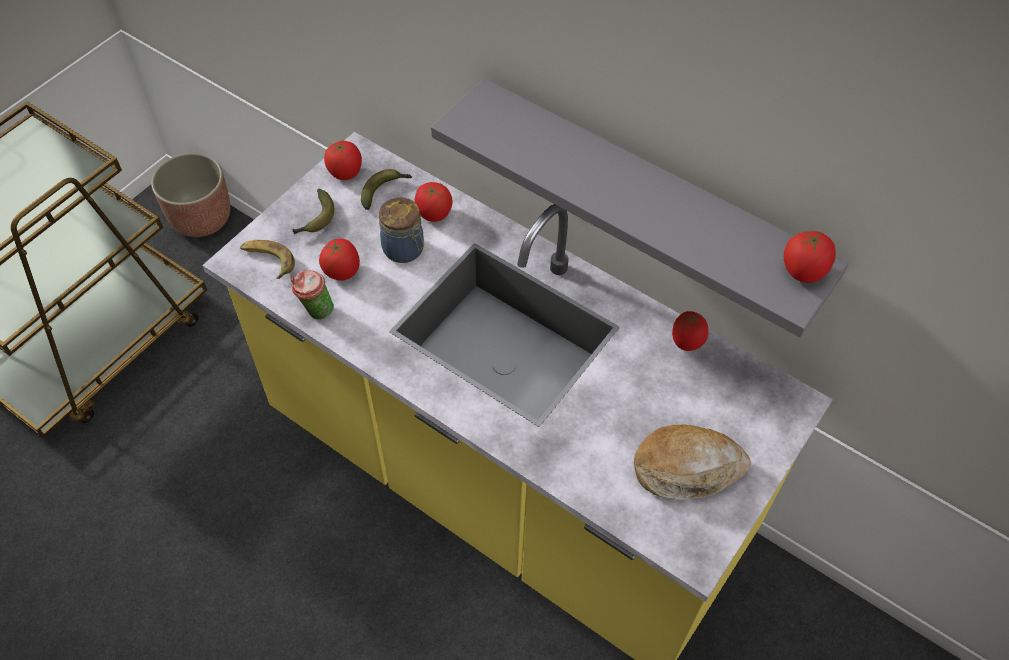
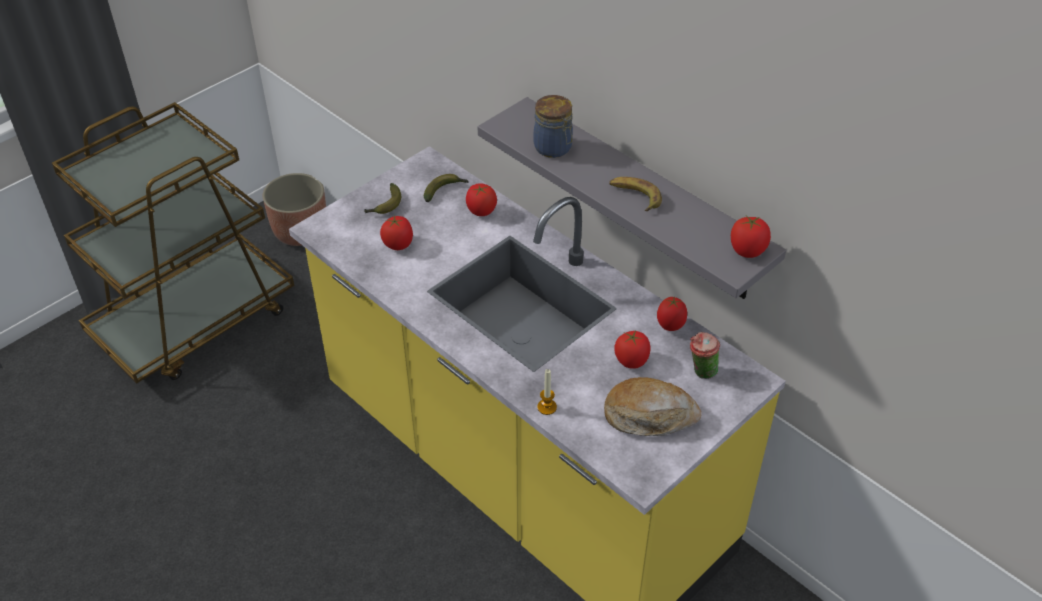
camera: 10 degrees right, 10 degrees down
banana [240,240,295,279] -> banana moved to [609,177,662,211]
cup [290,270,334,320] -> cup moved to [690,332,720,379]
tomato [324,141,362,180] -> tomato moved to [615,330,651,369]
jar [379,197,424,263] -> jar moved to [534,95,573,158]
none -> candle [537,369,557,415]

